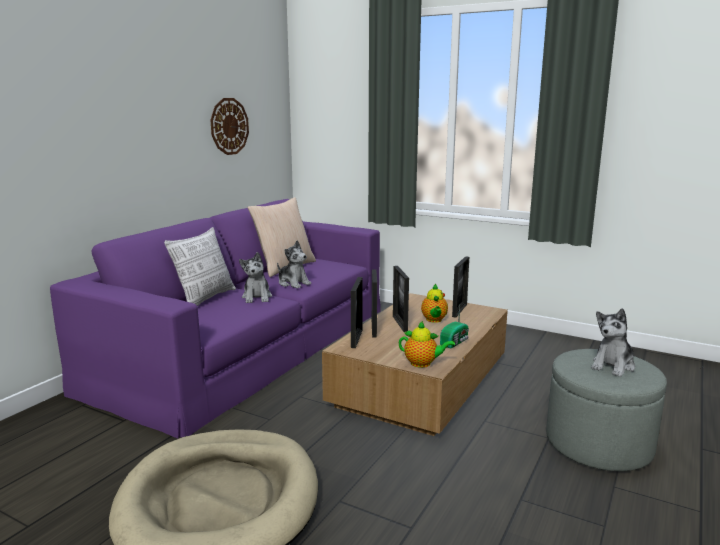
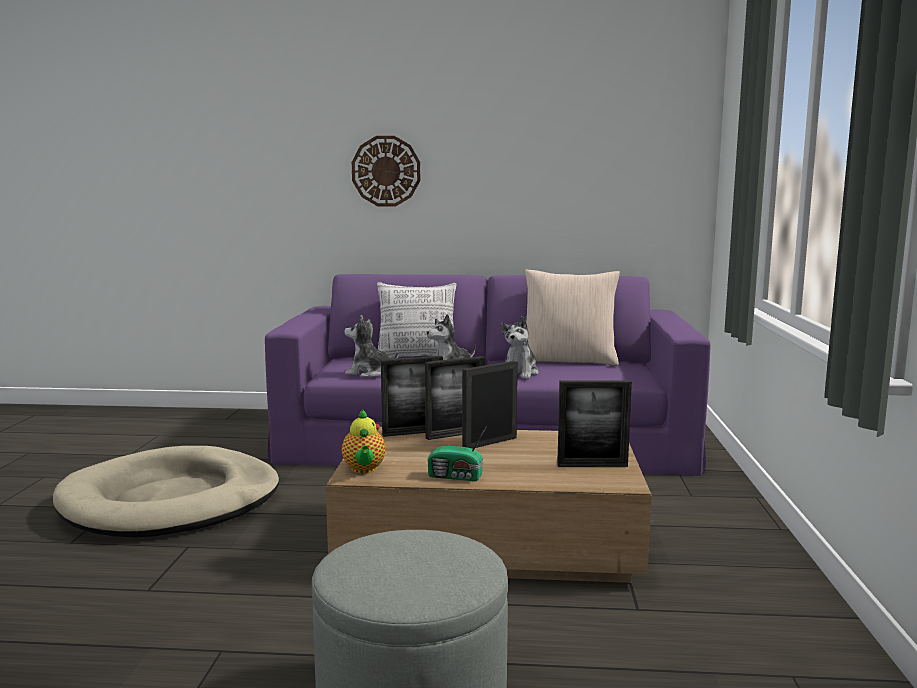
camera: 65 degrees right, 5 degrees down
wall clock [210,98,249,155] -> wall clock moved to [352,136,420,206]
teapot [421,284,448,323] -> none
plush toy [591,308,635,377] -> plush toy moved to [344,315,398,377]

